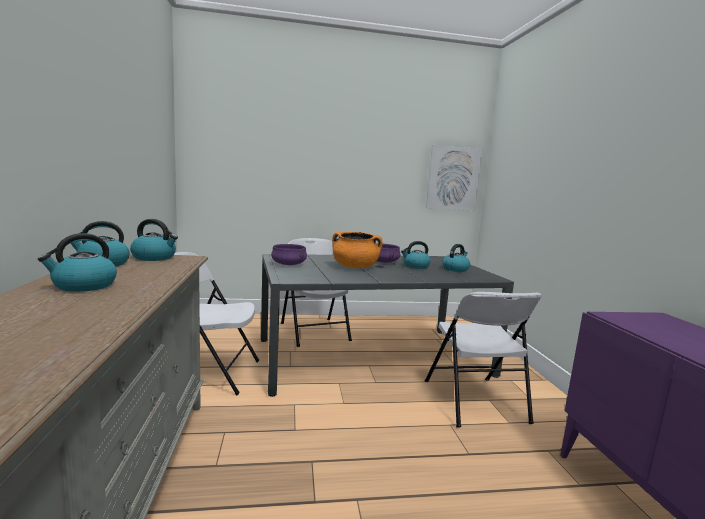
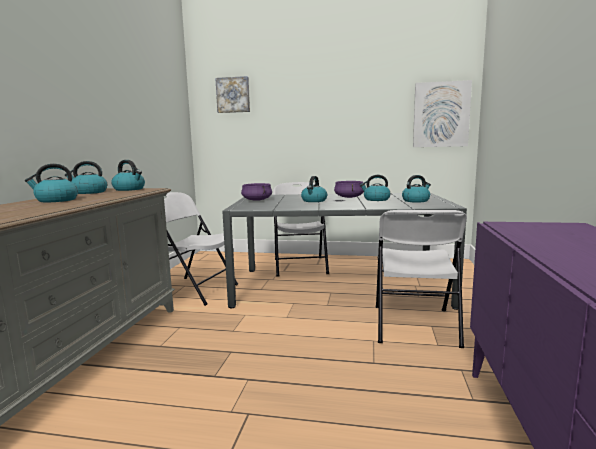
camera: 20 degrees right, 0 degrees up
orange cooking pot [332,232,383,268] -> kettle [301,176,327,202]
none -> picture [215,76,250,113]

